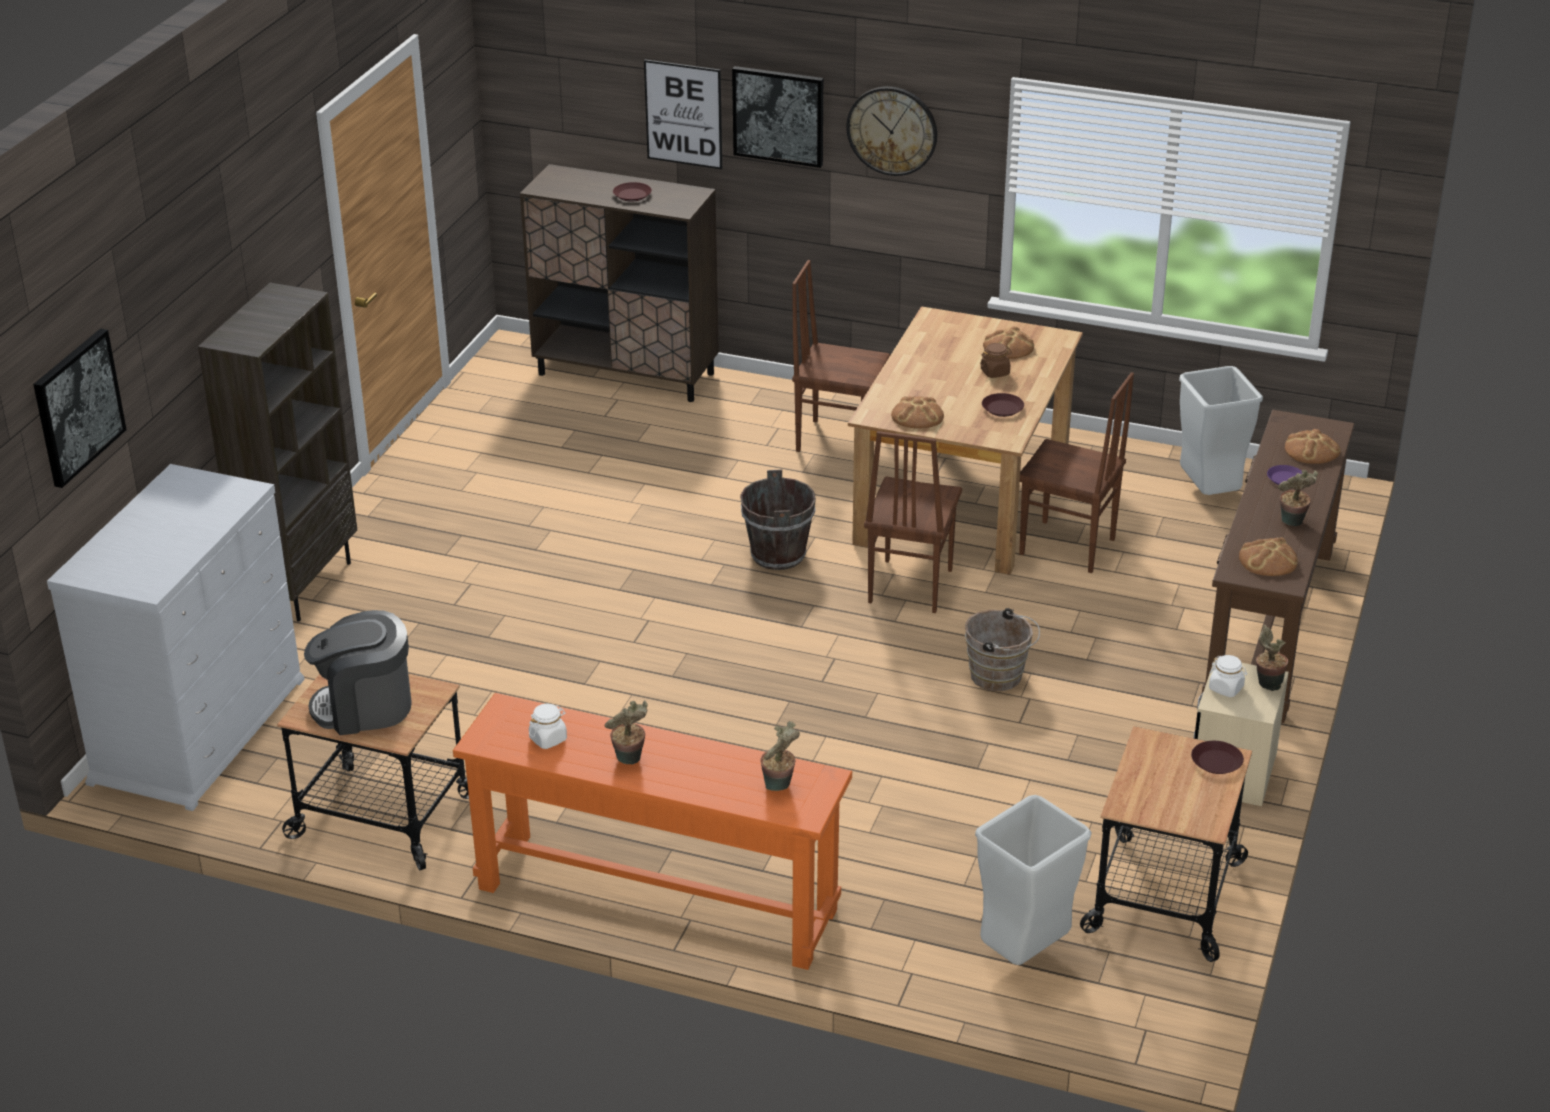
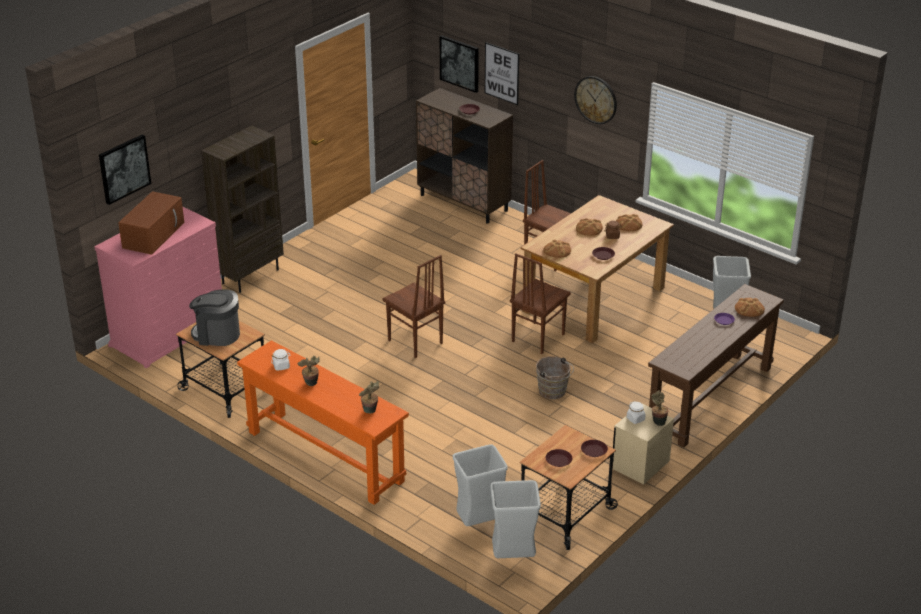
camera: 20 degrees right, 0 degrees up
white dresser [47,464,305,811] -> pink dresser [94,207,222,368]
picture [732,66,823,168] -> picture moved to [440,35,479,93]
brown bucket [740,469,816,570] -> none
brown chair [1019,372,1134,573] -> brown chair moved to [383,255,445,358]
bread [1239,537,1298,576] -> bread moved to [576,218,603,236]
potted plant [1278,470,1318,526] -> none
none -> brown microwave [118,191,184,255]
none -> grey trash can [490,480,541,558]
none -> brown plate [545,449,573,467]

